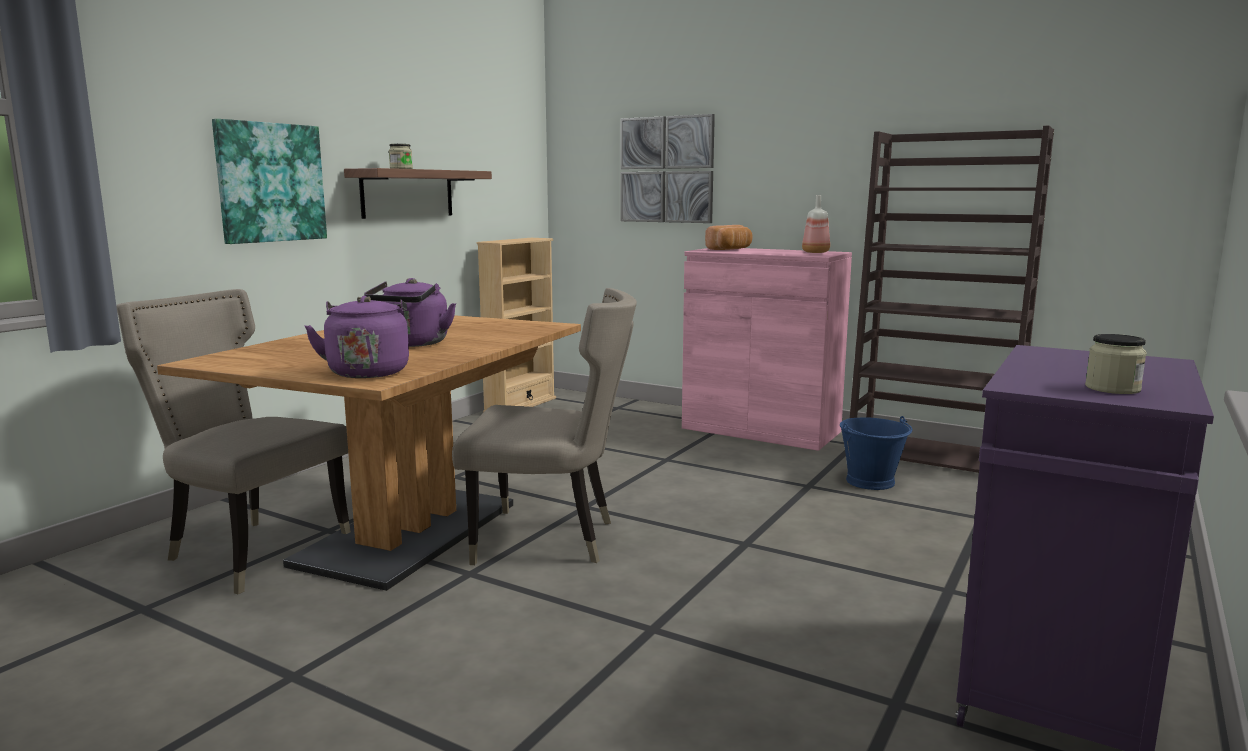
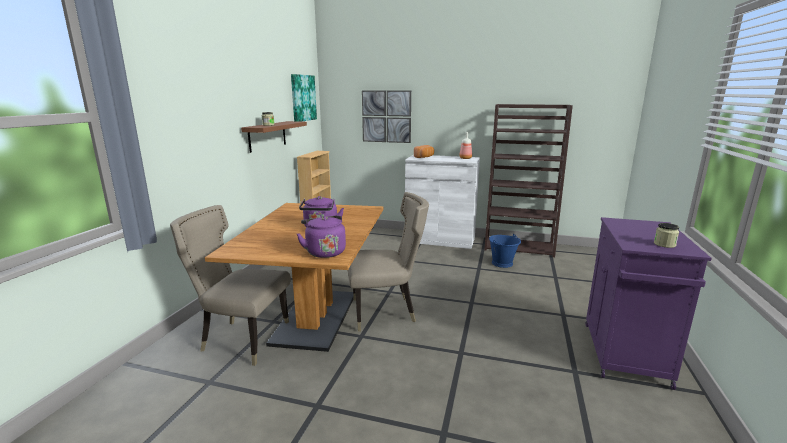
camera: 15 degrees left, 5 degrees up
picture [212,119,327,244] -> picture moved to [291,74,317,122]
pink cabinet [682,248,852,451] -> white cabinet [405,155,480,249]

